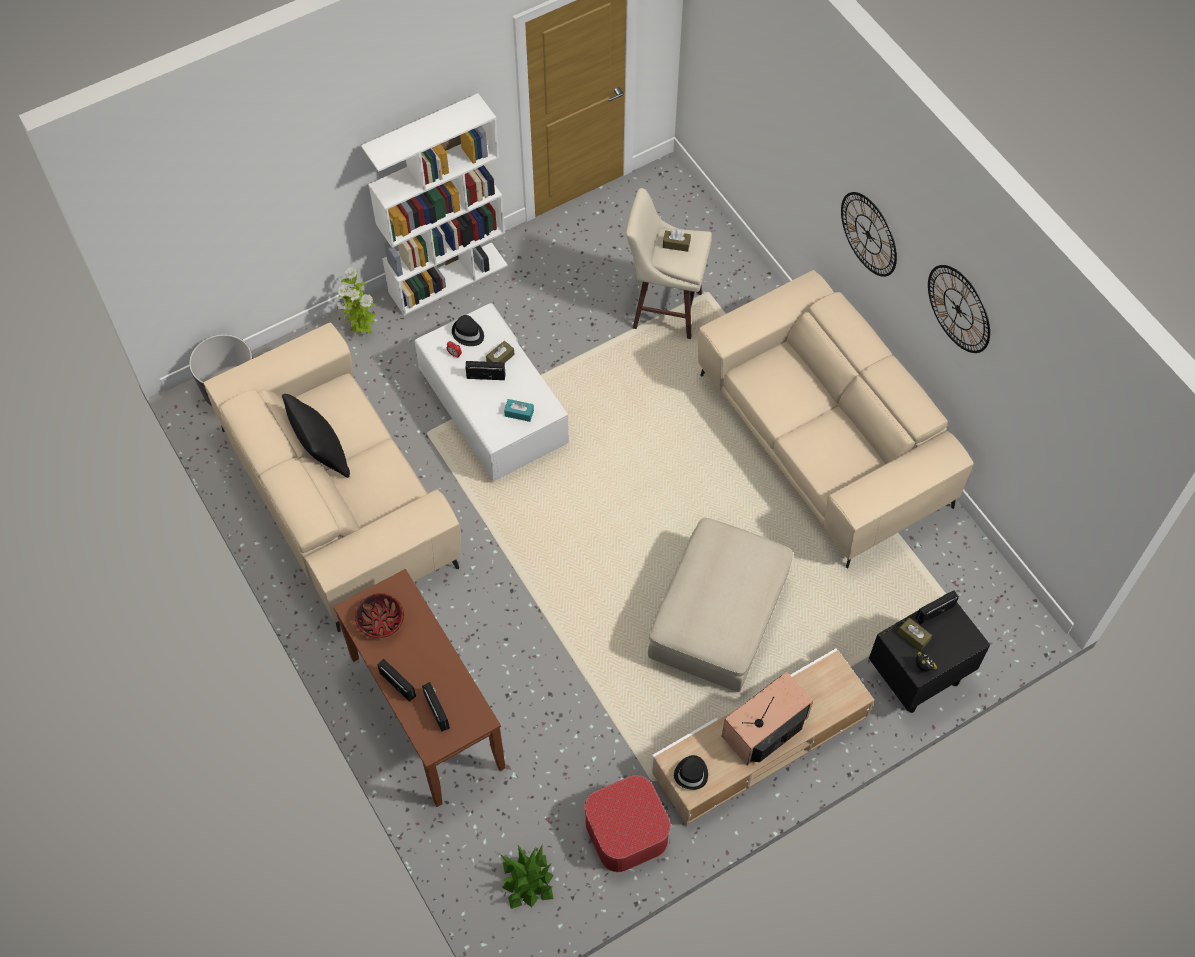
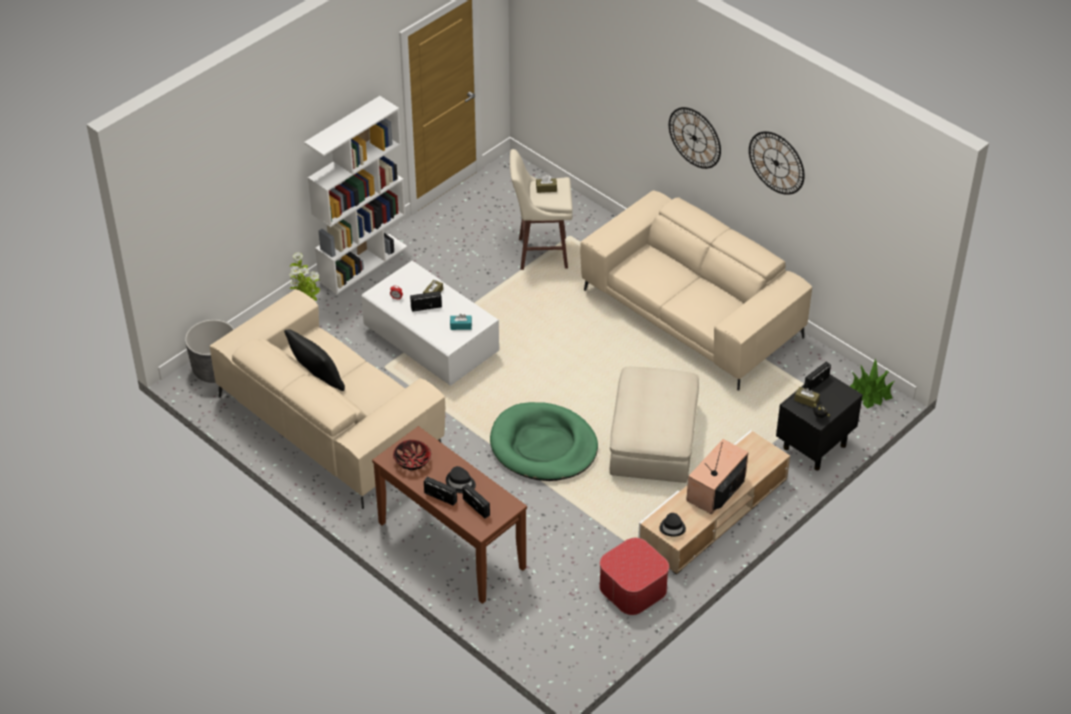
camera: 15 degrees left, 15 degrees down
black hat [452,315,484,346] -> black hat moved to [446,466,476,493]
potted plant [501,844,554,909] -> potted plant moved to [850,359,894,409]
none -> green dog bed [490,402,598,481]

